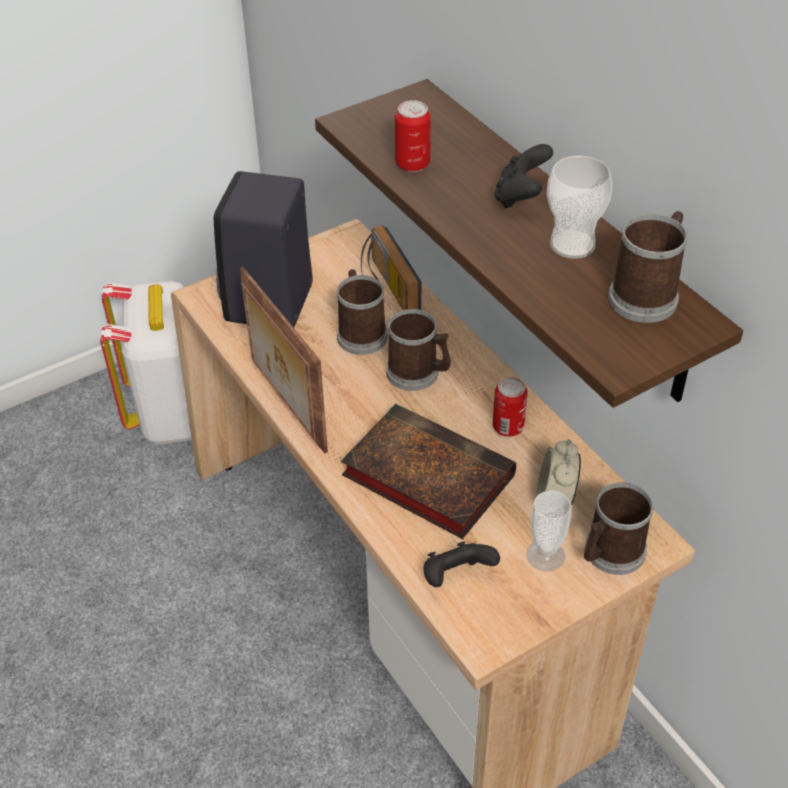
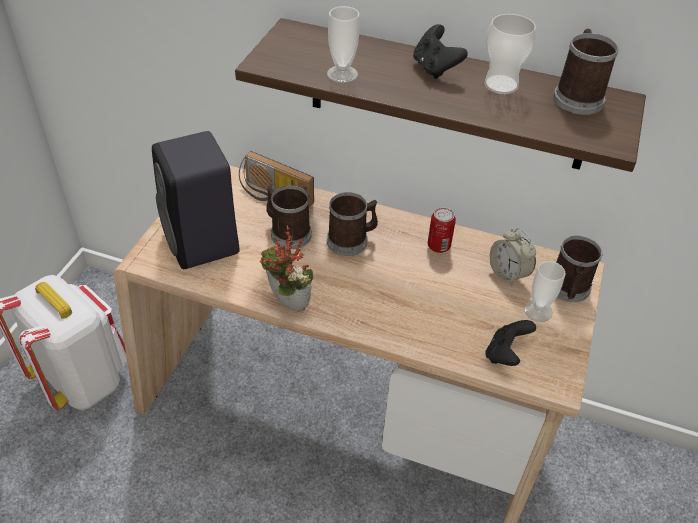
camera: 40 degrees left, 0 degrees up
picture frame [240,267,328,453] -> potted plant [260,225,313,311]
book [341,404,516,539] -> none
can [395,100,431,172] -> cup [327,6,360,83]

